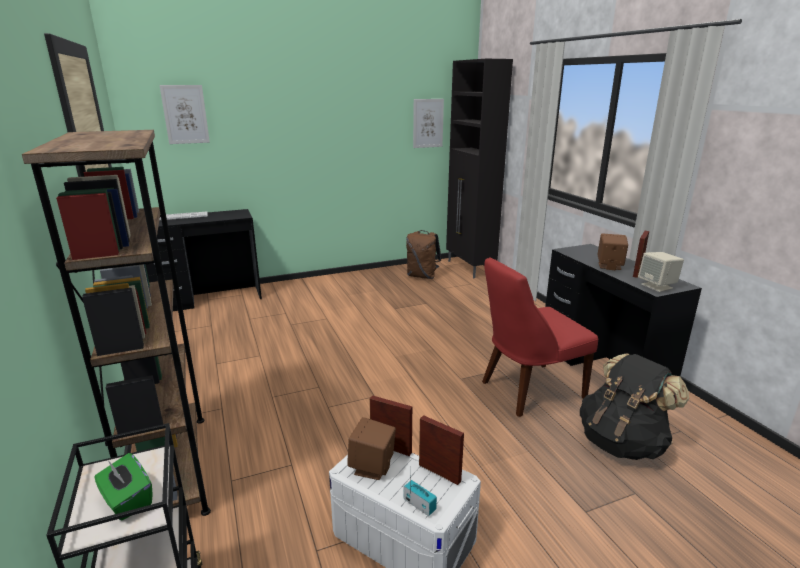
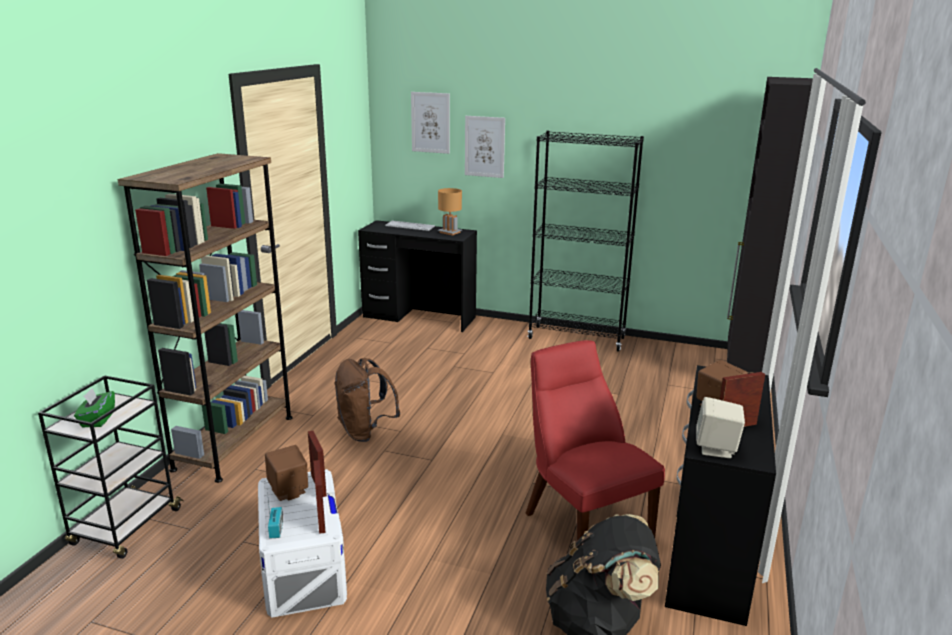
camera: 40 degrees right, 0 degrees up
brown backpack [406,230,441,279] -> brown backpack moved to [335,358,401,442]
picture [413,99,444,148] -> picture moved to [465,116,505,178]
red chair [482,257,598,417] -> red chair turned 45 degrees clockwise [526,340,665,540]
none -> brown table lamp [438,188,462,236]
none -> black bookcase [528,131,644,351]

